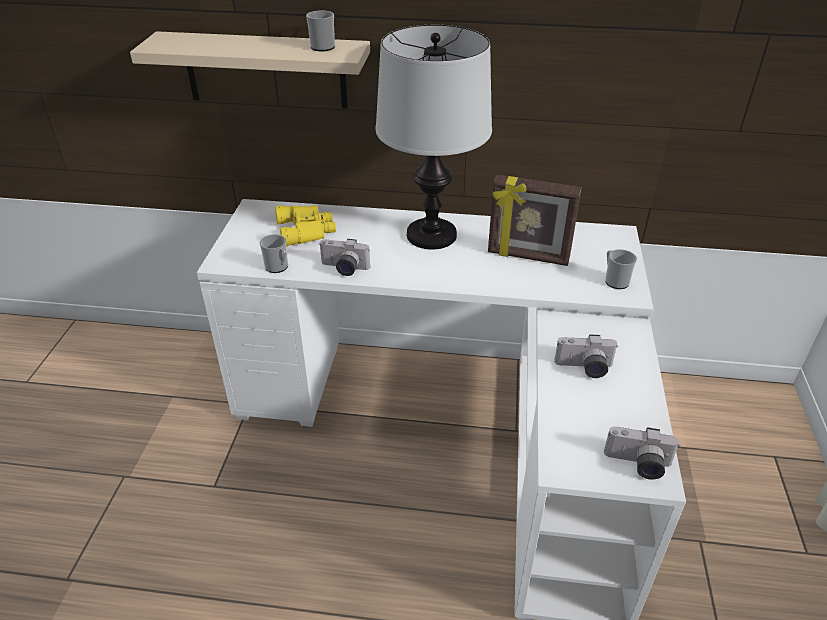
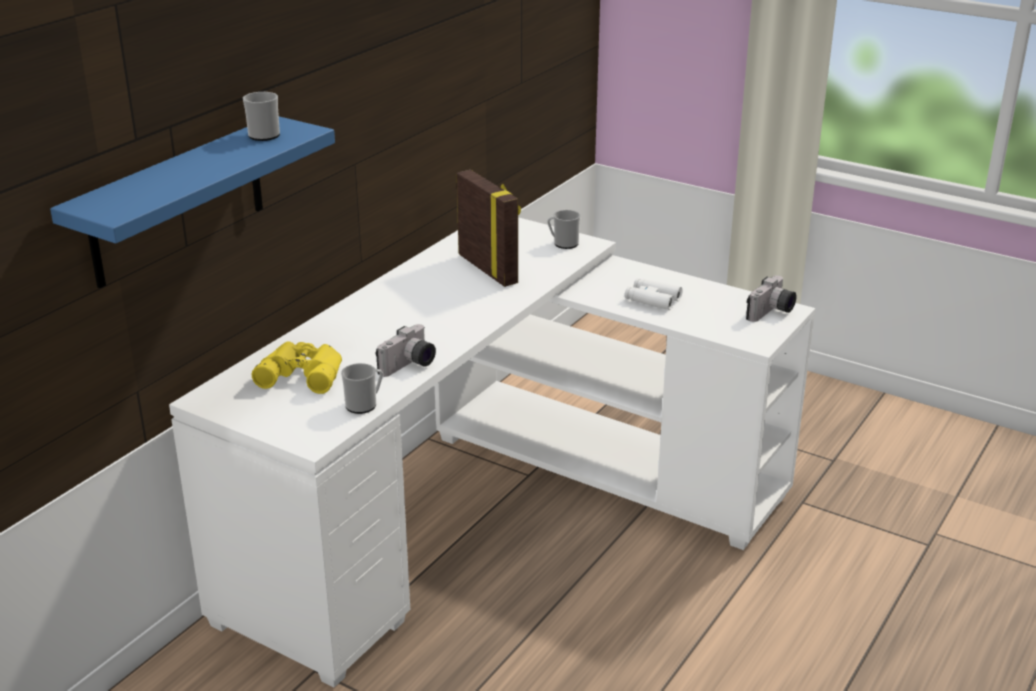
camera: 65 degrees left, 10 degrees down
beige shelf [130,31,370,109] -> blue shelf [50,116,335,288]
table lamp [375,25,492,250] -> none
picture frame [488,175,582,266] -> picture frame turned 75 degrees counterclockwise [457,170,521,287]
camera [554,334,618,378] -> white binoculars [625,278,683,310]

